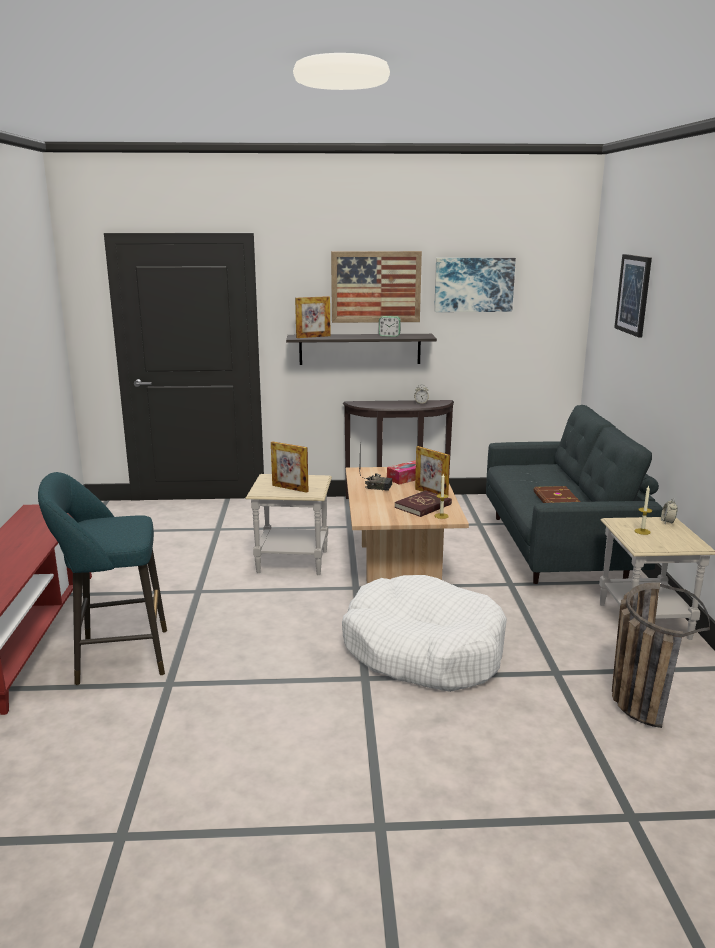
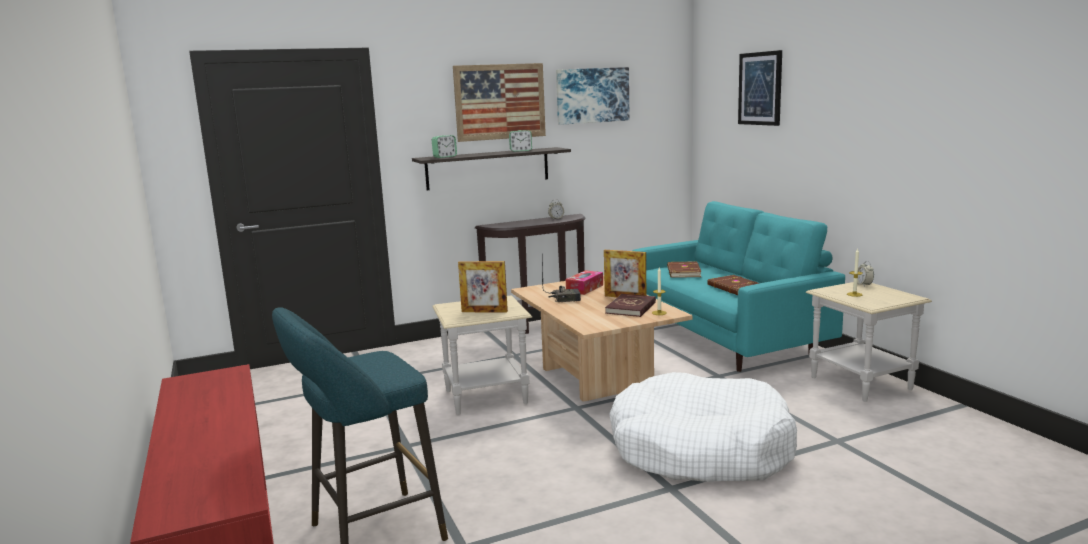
camera: 20 degrees left, 5 degrees down
picture frame [295,296,330,338] -> alarm clock [432,135,457,158]
grey sofa [486,405,663,584] -> turquoise sofa [633,201,845,372]
basket [612,582,710,728] -> none
none -> brown book [667,261,701,278]

